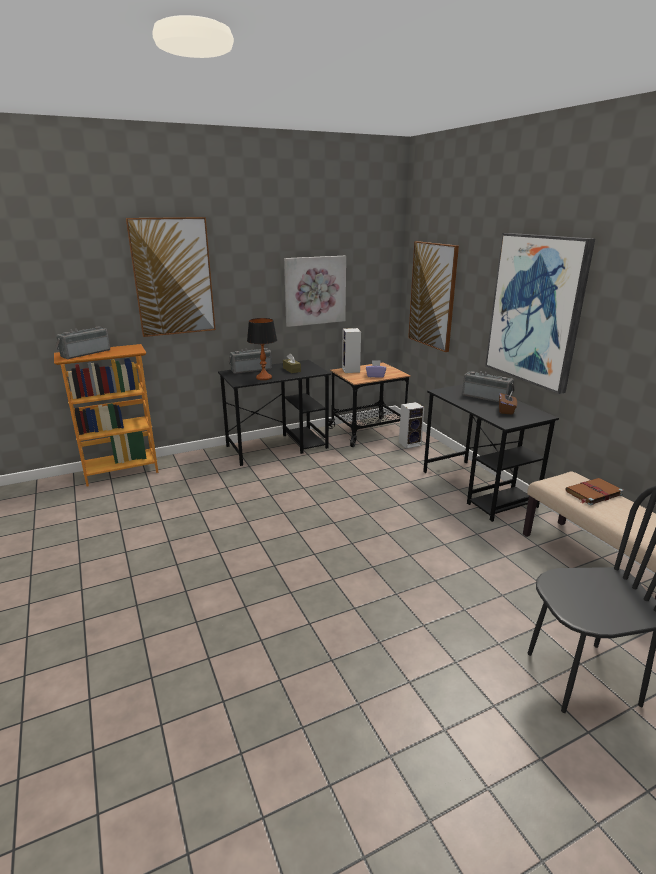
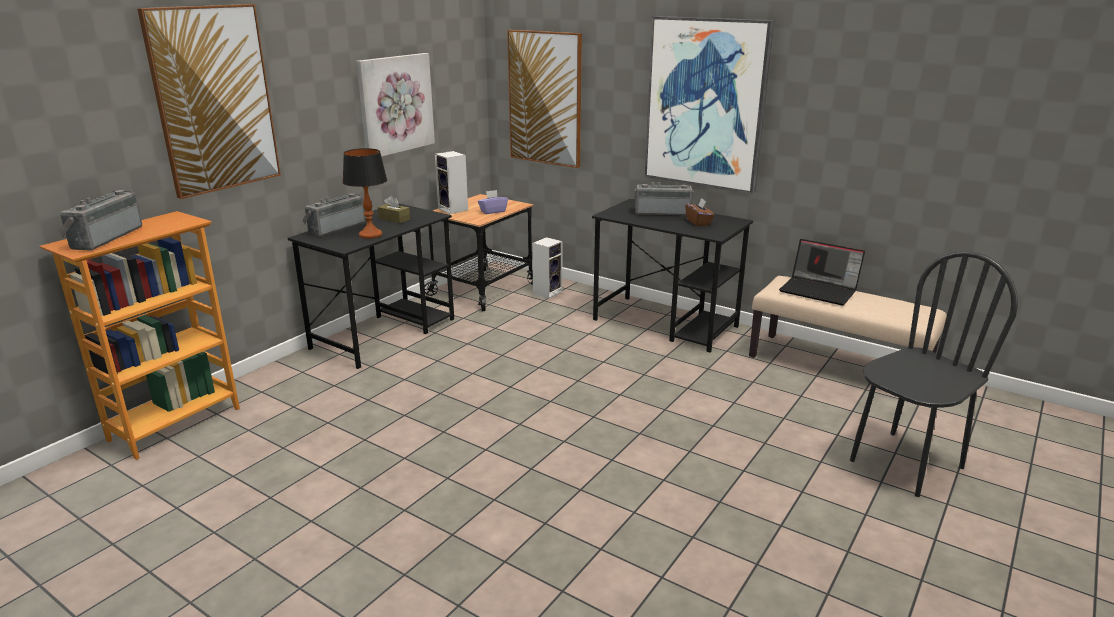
camera: 30 degrees left, 0 degrees up
brown book [565,478,624,505] -> laptop [779,239,865,305]

